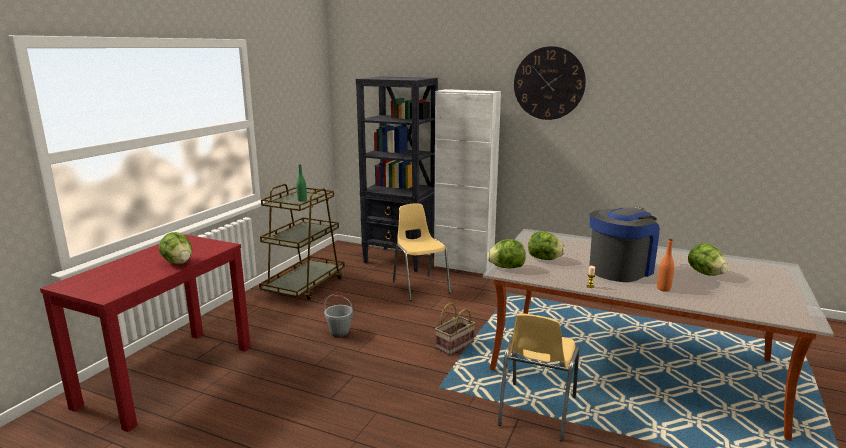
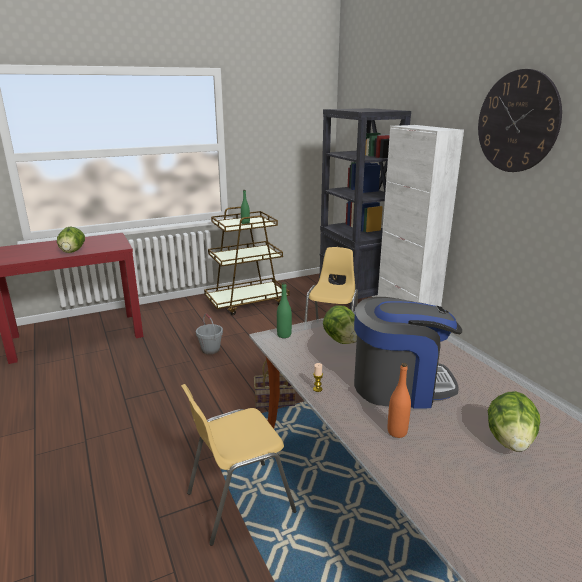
camera: 40 degrees right, 5 degrees up
lettuce [487,239,526,269] -> green bottle [277,282,292,338]

